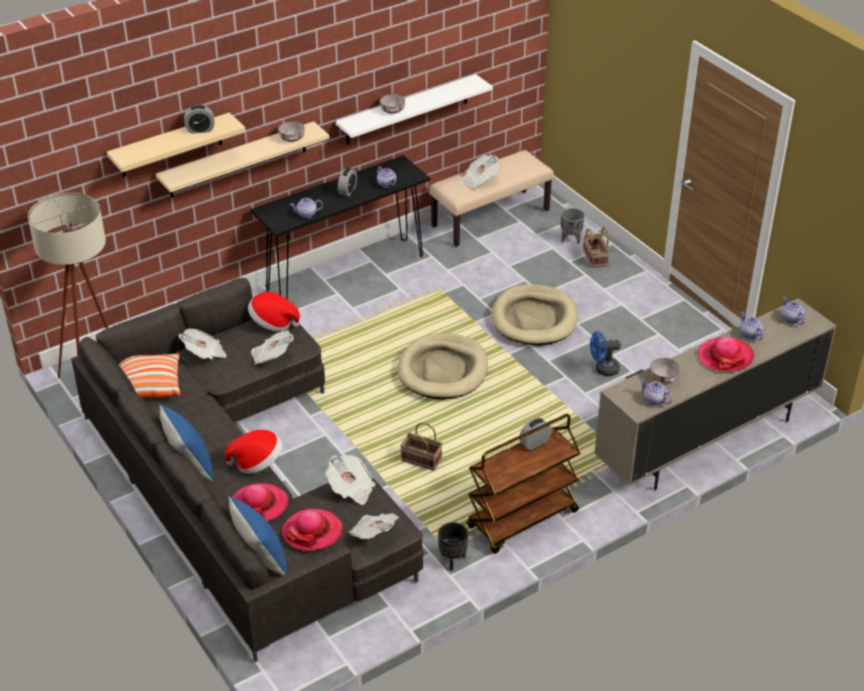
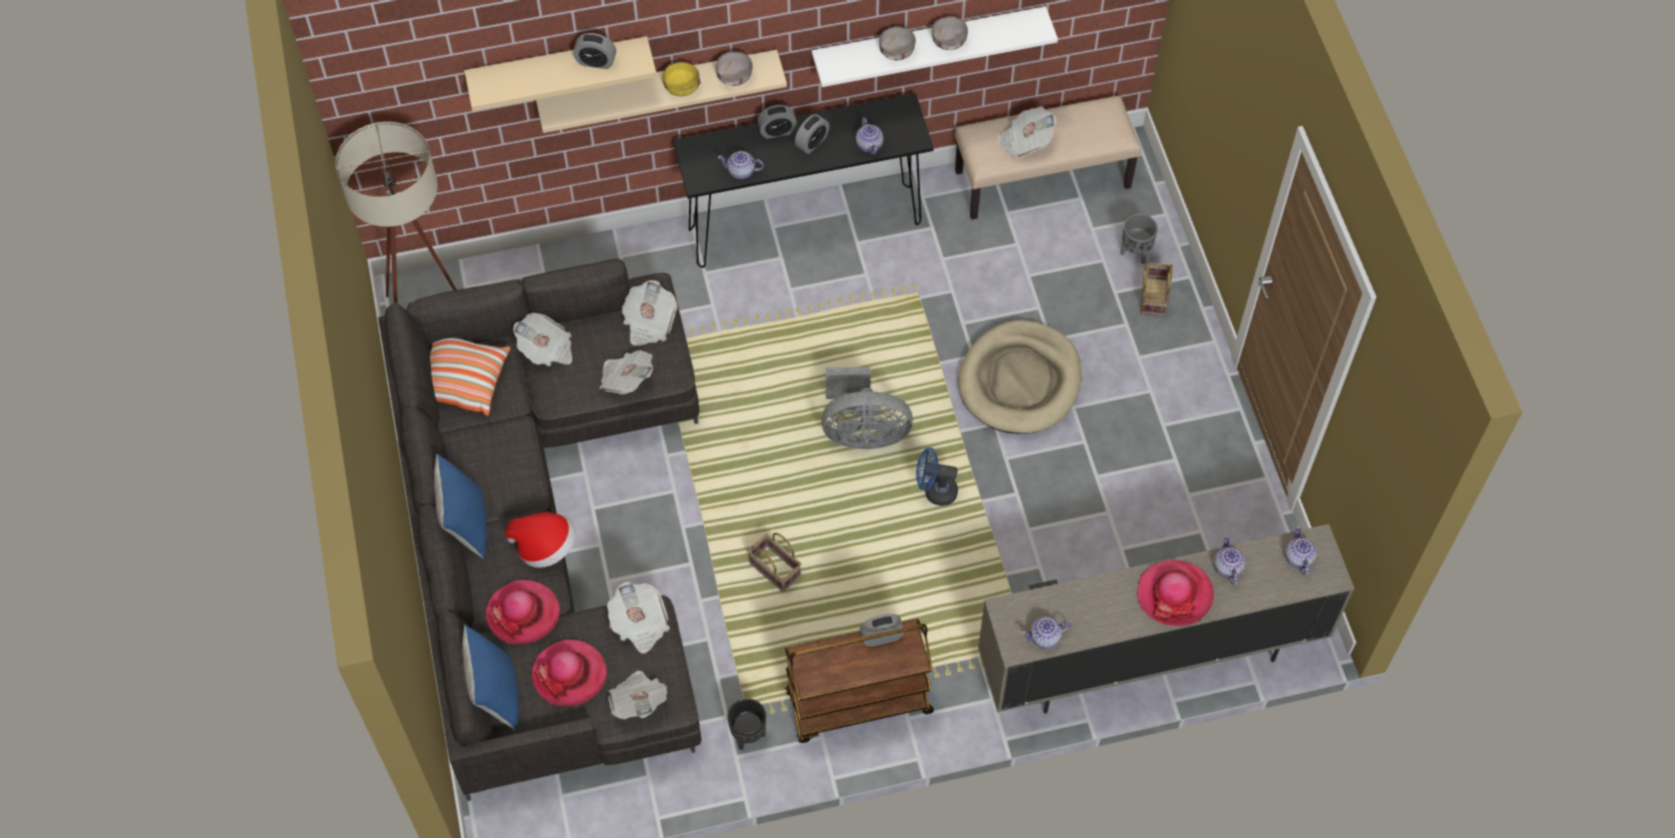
camera: 20 degrees right, 20 degrees up
hat [248,292,300,331] -> newspaper [621,280,677,346]
beige dog bed [397,333,488,400] -> grey fan [821,367,913,449]
blue fan [590,331,621,376] -> blue fan moved to [916,447,958,506]
teapot [640,379,673,405] -> teapot turned 75 degrees counterclockwise [1022,617,1071,649]
grey bowl [650,358,680,383] -> grey bowl moved to [932,16,968,50]
none -> yellow bowl [661,62,701,96]
none -> alarm clock [757,105,797,139]

